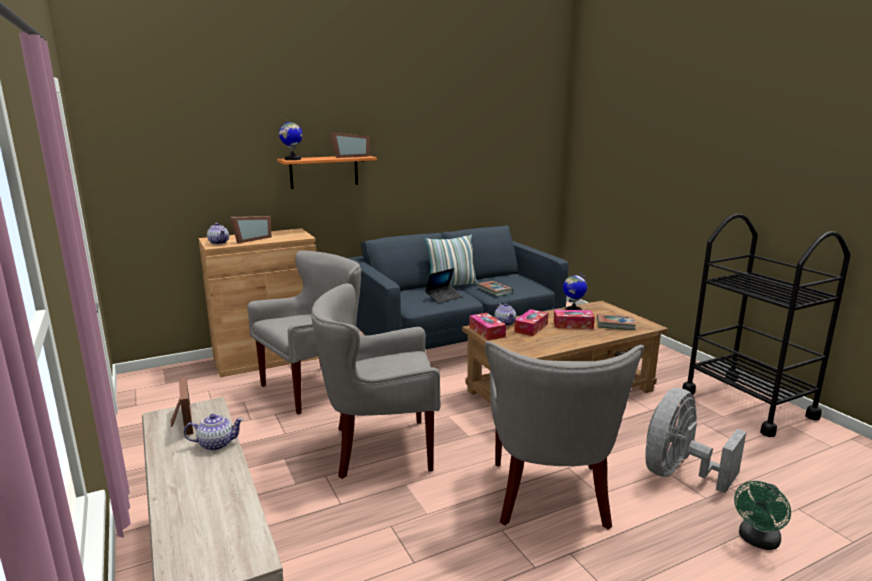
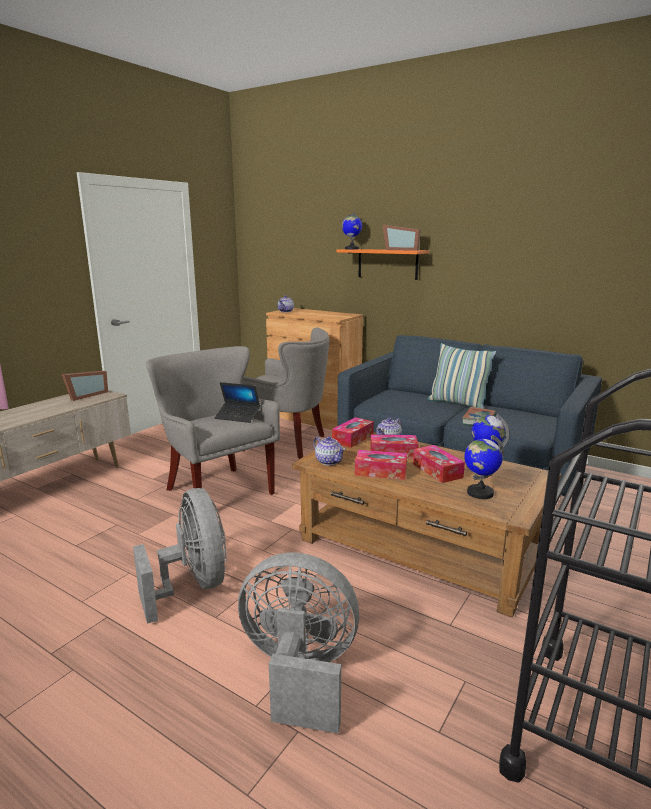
camera: 60 degrees right, 0 degrees up
teapot [184,414,244,451] -> teapot moved to [313,436,345,466]
picture frame [230,216,272,243] -> none
laptop [425,268,462,304] -> laptop moved to [215,382,260,423]
grey armchair [485,341,644,530] -> grey fan [133,488,227,624]
book [597,314,636,330] -> globe [464,435,504,499]
green fan [734,481,791,550] -> none
none -> tissue box [355,450,407,480]

